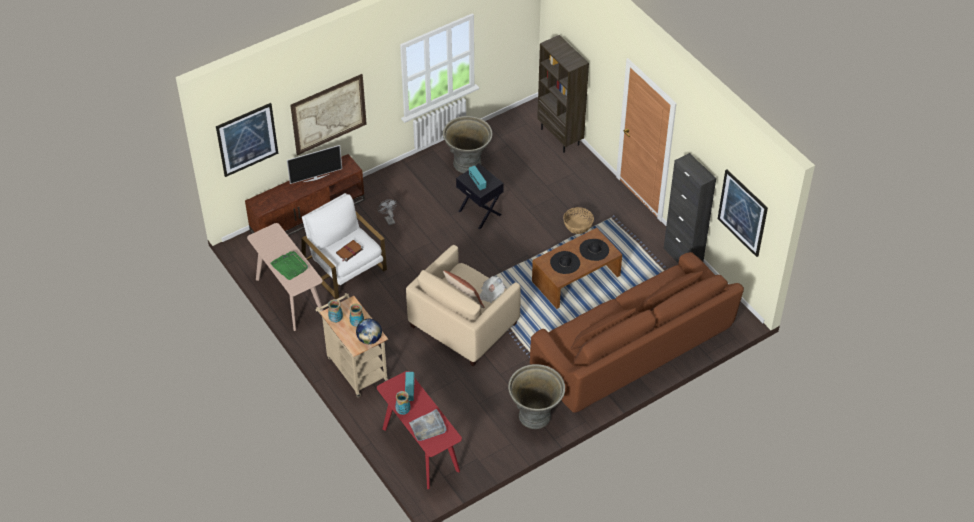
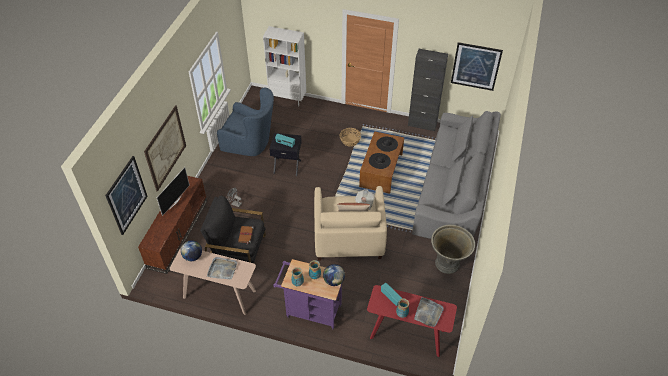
camera: 40 degrees left, 0 degrees up
green tray [270,251,308,280] -> grey tray [207,257,237,279]
white armchair [301,193,387,299] -> black armchair [200,196,266,275]
beige cart [316,293,389,397] -> purple cart [273,259,342,329]
grey planter [443,116,492,173] -> blue armchair [217,88,274,156]
brown sofa [530,252,744,413] -> grey sofa [412,111,501,239]
brown bookcase [537,35,589,153] -> white bookcase [263,26,306,107]
none -> globe [181,240,202,261]

